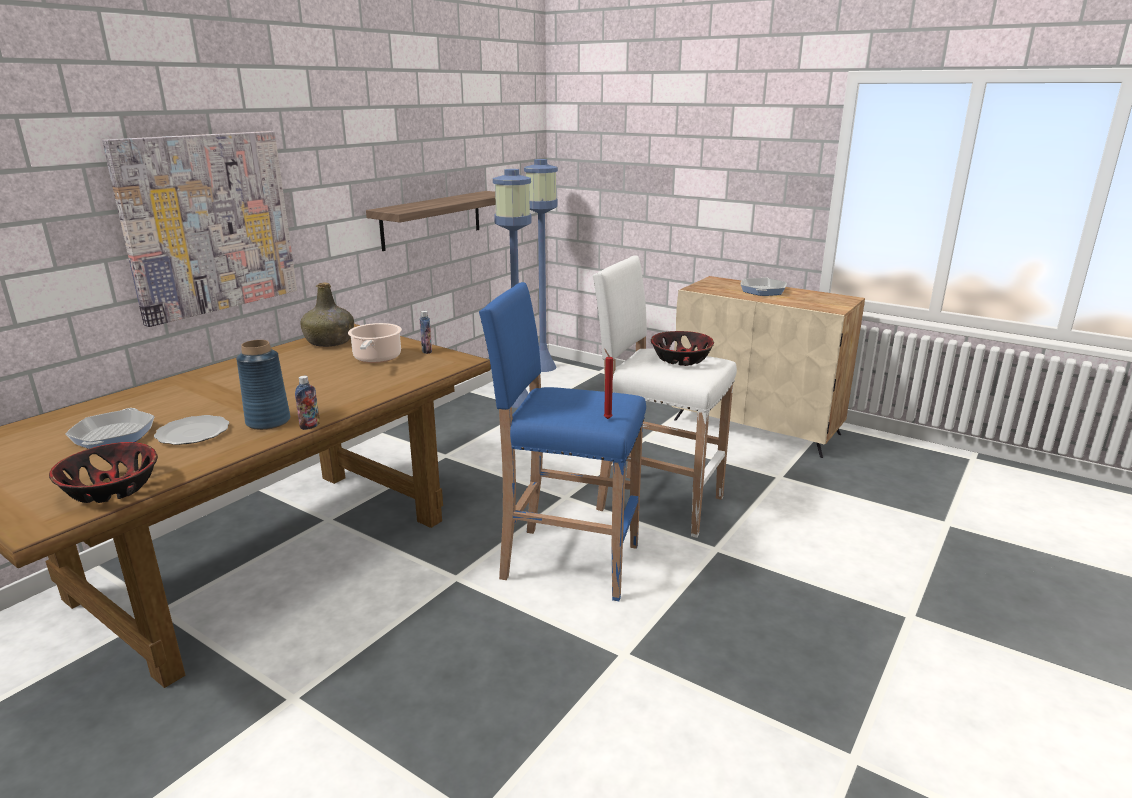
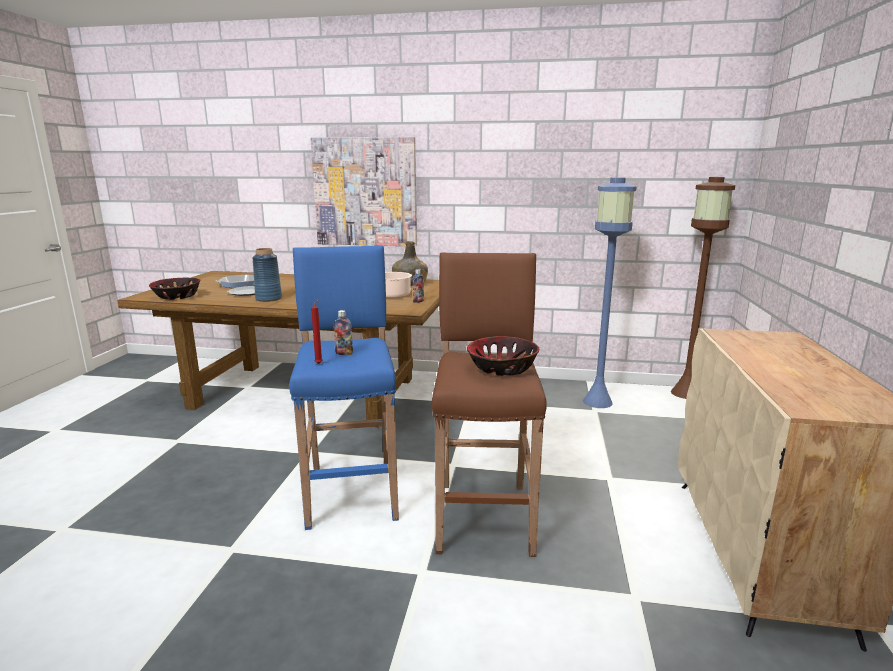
camera: 65 degrees right, 5 degrees down
bottle [295,376,320,430] -> bottle moved to [333,310,353,355]
shelf [366,191,496,251] -> none
blue floor lamp [524,159,558,372] -> brown floor lamp [671,177,735,399]
white stool [593,255,737,538] -> brown stool [432,252,547,557]
frying pan [740,277,787,296] -> none

